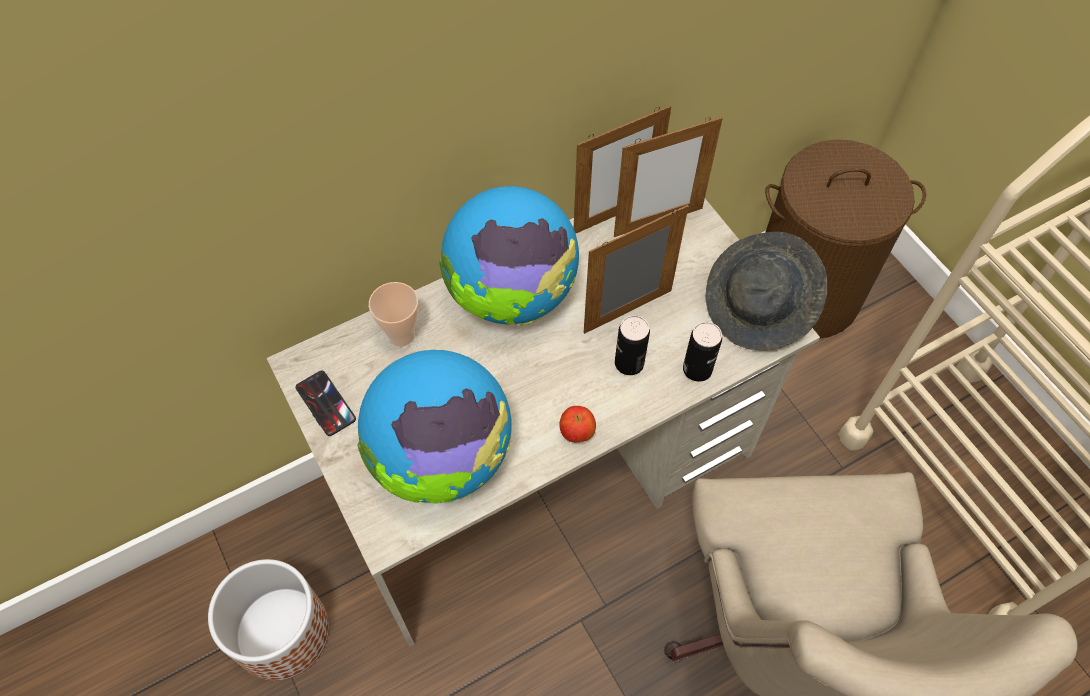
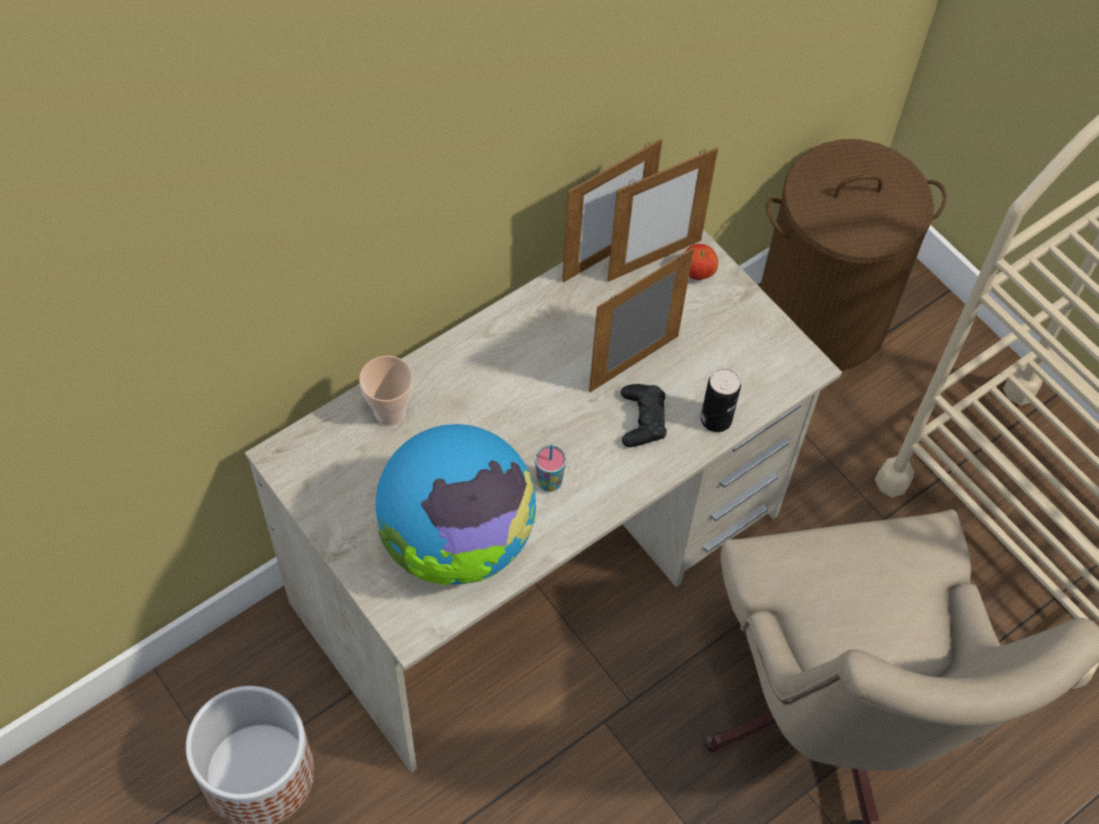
camera: 10 degrees left, 0 degrees up
phone [296,370,356,436] -> none
globe [439,186,579,326] -> none
apple [559,406,596,442] -> apple moved to [685,244,718,280]
can [615,315,650,375] -> black game controller [621,384,667,447]
grey hat [706,232,827,350] -> none
none -> cup [535,444,567,492]

